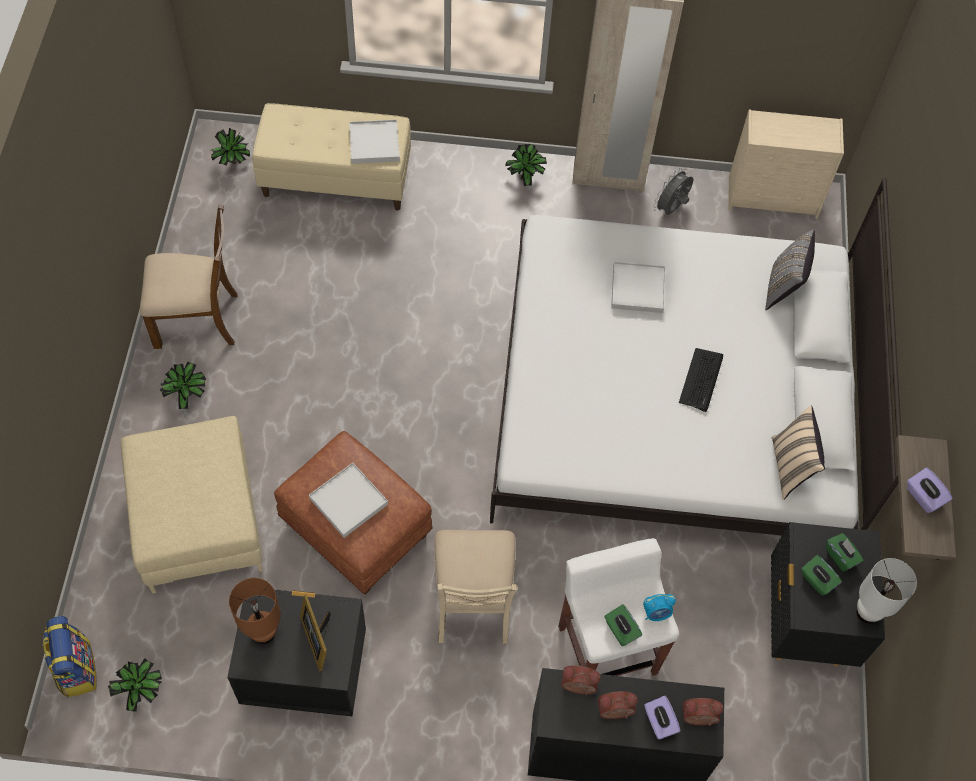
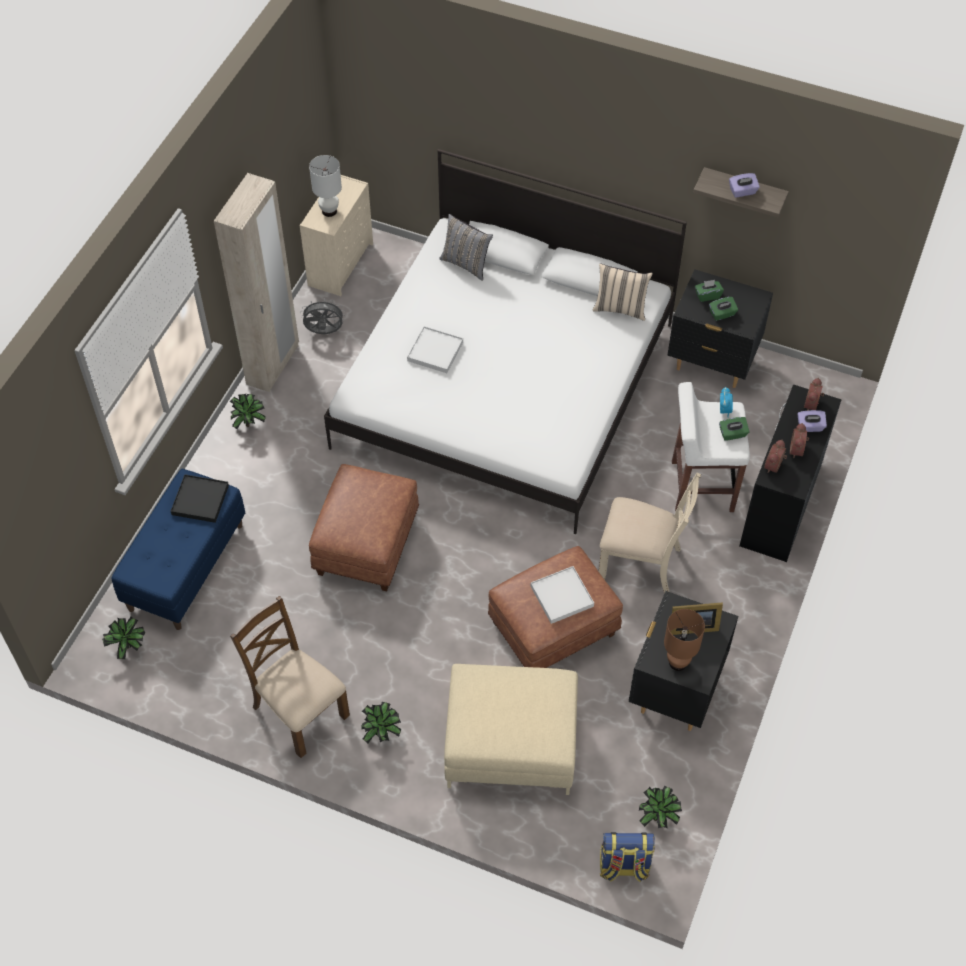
camera: 70 degrees left, 5 degrees down
brown chair [140,205,237,349] -> brown chair turned 60 degrees counterclockwise [230,596,350,758]
beige bench [252,103,411,211] -> blue bench [112,469,245,630]
white tray [349,119,400,164] -> black tray [171,474,229,523]
grey fan [653,168,693,215] -> grey fan turned 120 degrees clockwise [300,299,346,334]
keyboard [679,348,723,412] -> none
white table lamp [856,558,917,624] -> white table lamp moved to [309,155,342,217]
none -> brown ottoman [309,464,419,591]

